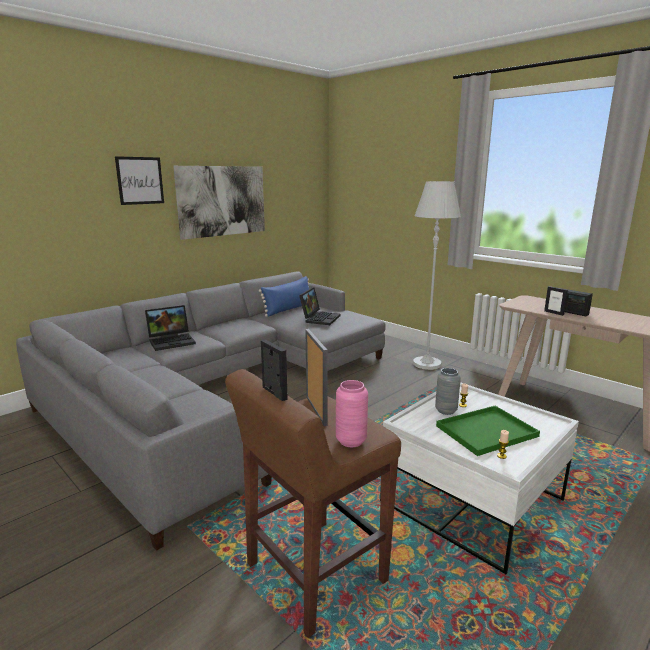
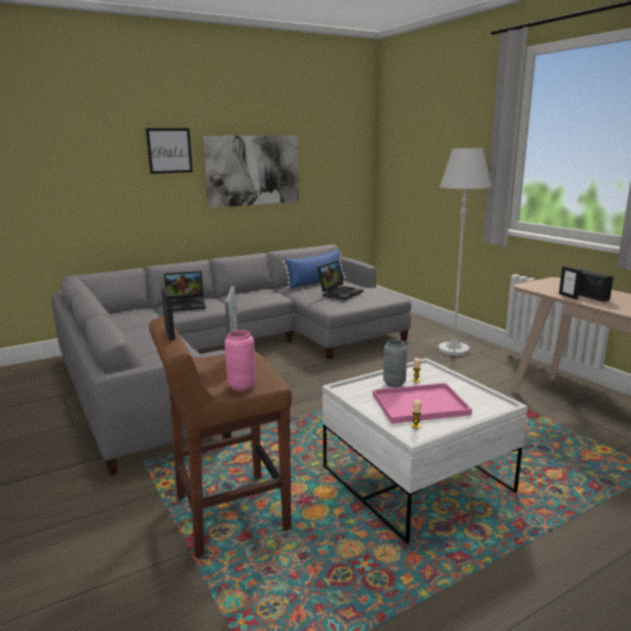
camera: 15 degrees right, 0 degrees up
green tray [436,406,540,456] -> pink tray [373,383,472,424]

